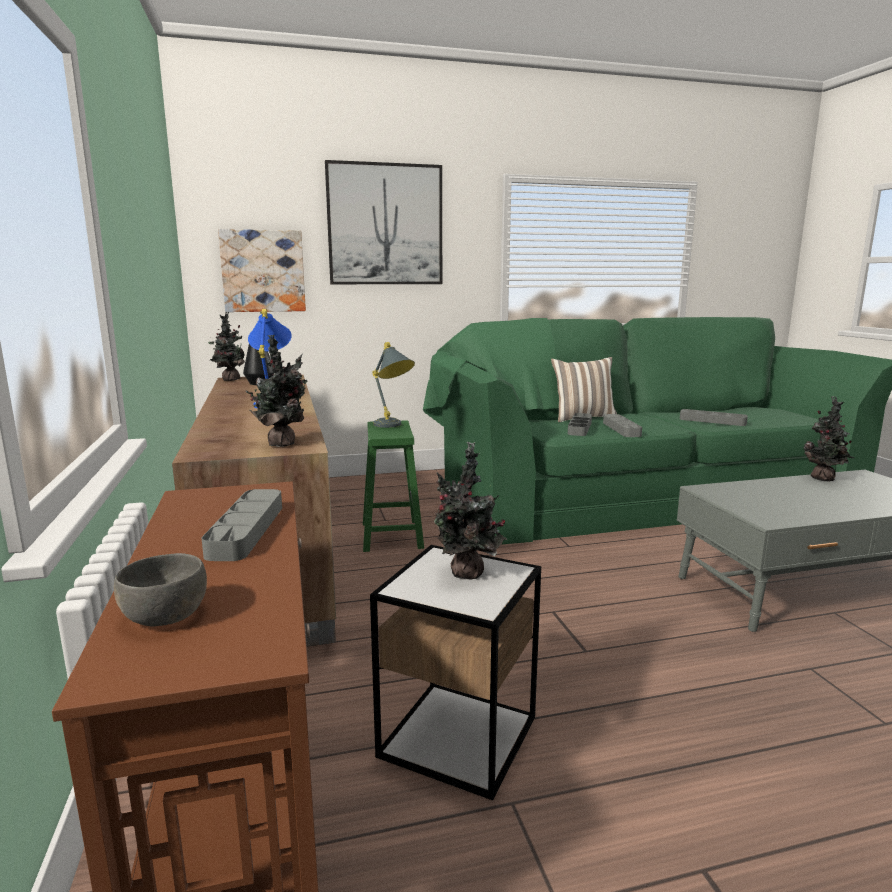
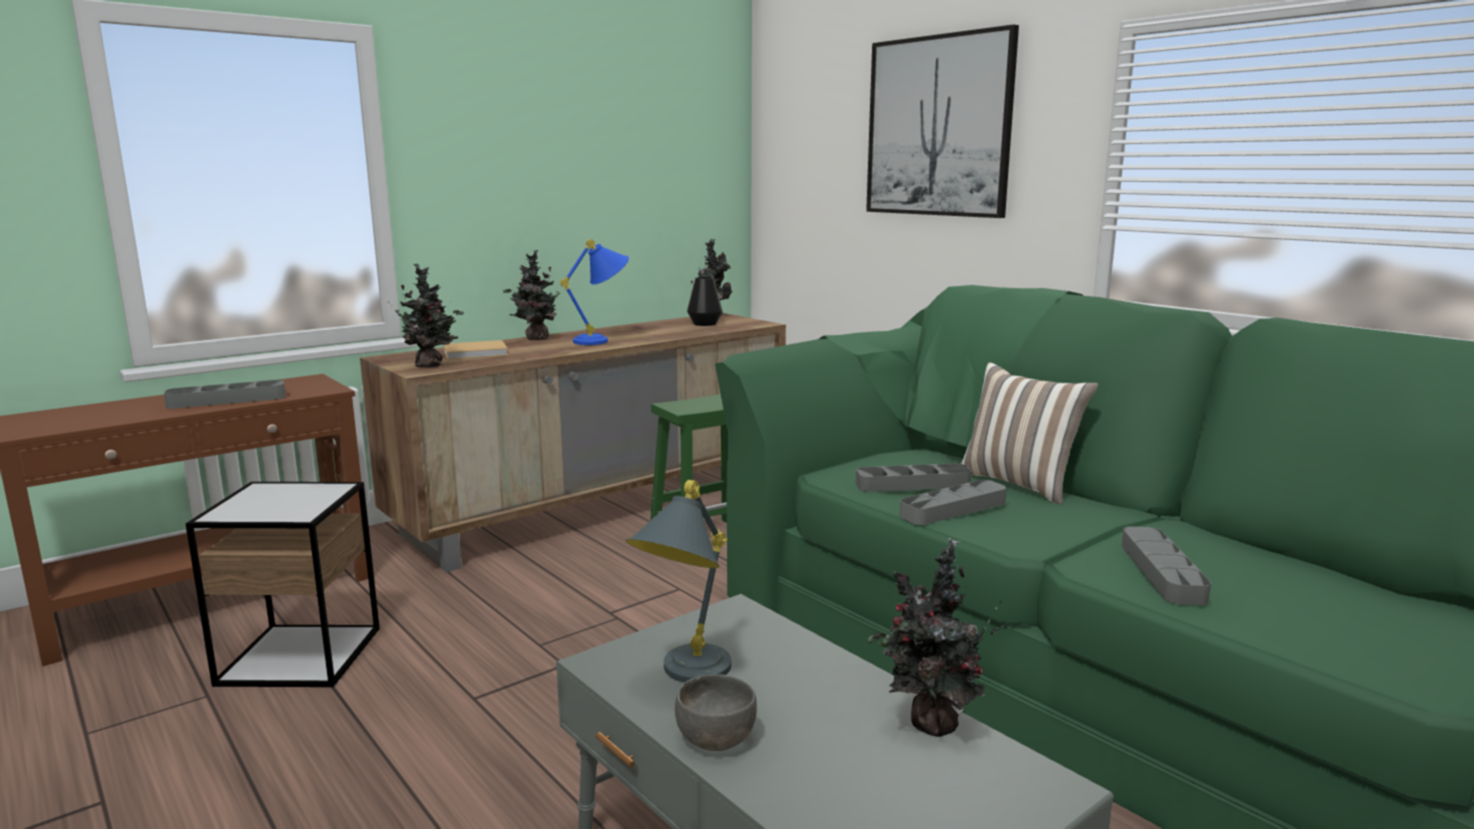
camera: 65 degrees right, 0 degrees up
grey bowl [114,553,207,626] -> grey bowl moved to [675,674,757,751]
picture [218,229,306,312] -> none
grey table lamp [372,342,415,428] -> grey table lamp moved to [626,480,731,682]
potted plant [434,442,507,580] -> potted plant moved to [503,250,562,340]
none -> beige book [444,340,508,360]

